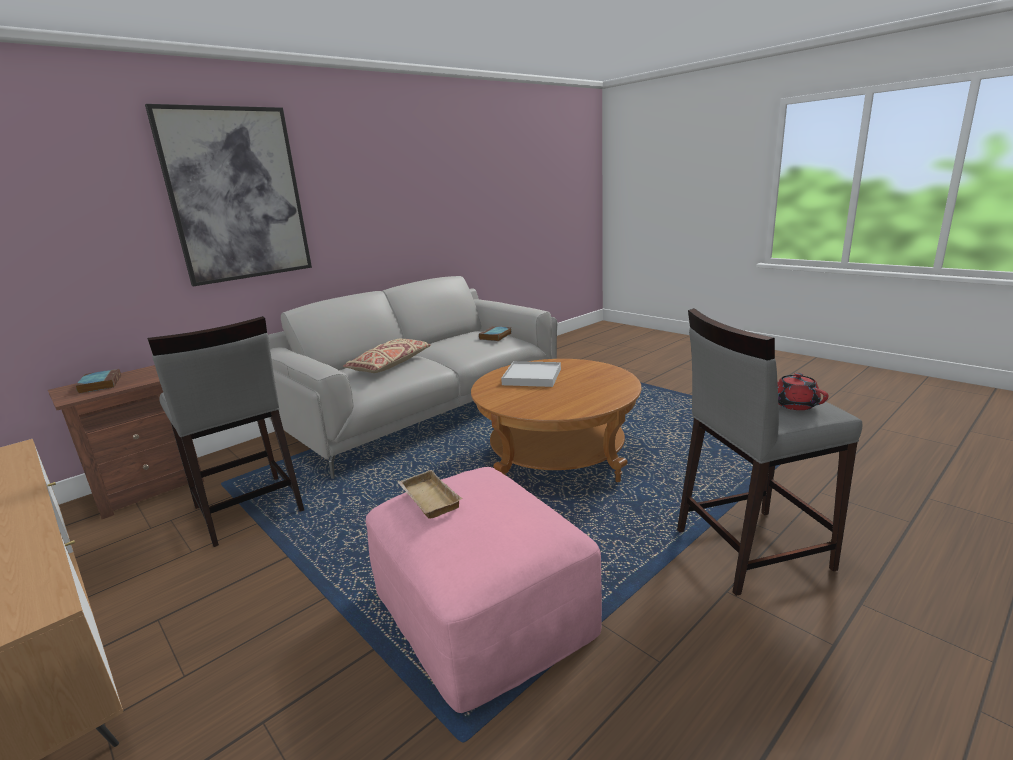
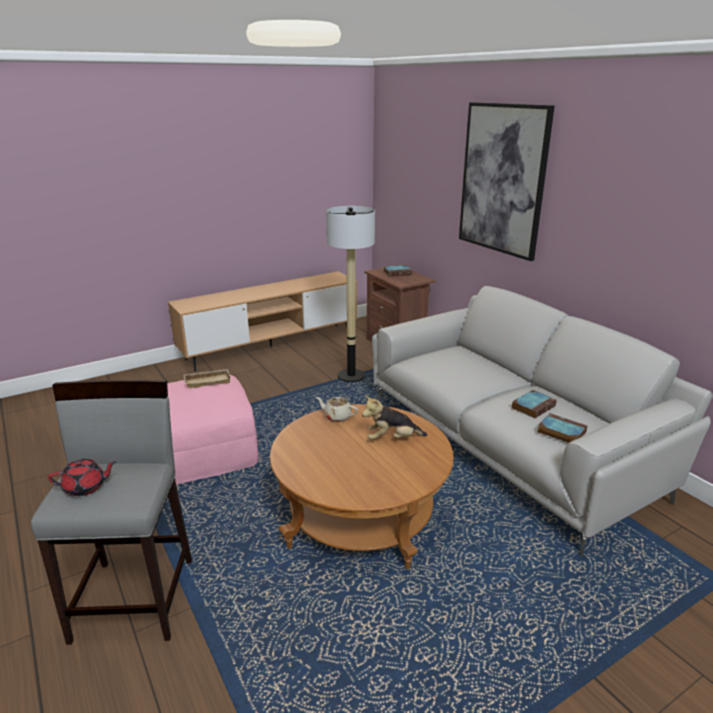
camera: 100 degrees right, 5 degrees up
grey stool [147,316,304,547] -> floor lamp [326,206,375,382]
beige pillow [343,339,431,373] -> none
white tray [501,361,561,387] -> plush toy [362,396,427,439]
none -> beige teapot [316,397,358,422]
none -> book [512,390,557,419]

